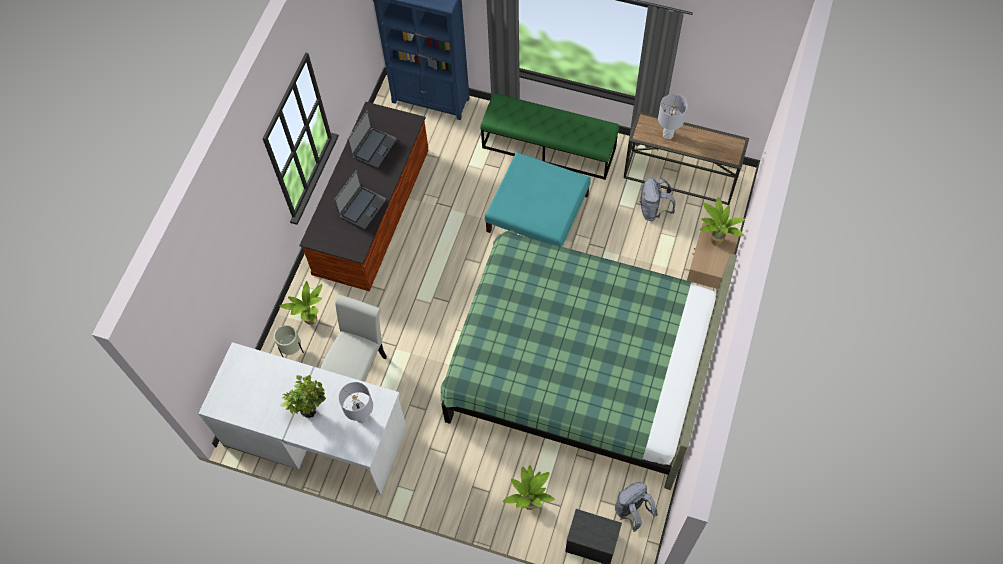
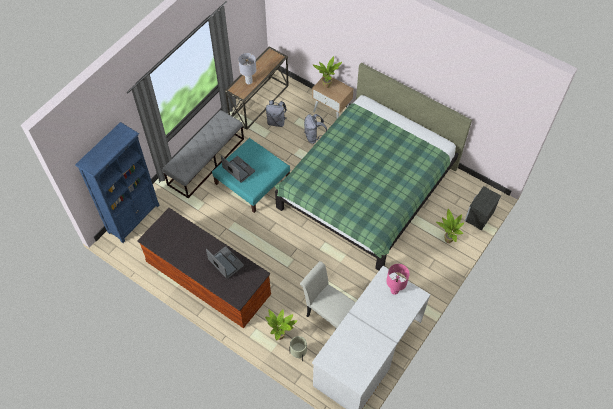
camera: 75 degrees left, 5 degrees down
potted plant [280,375,326,418] -> none
grey table lamp [338,382,373,423] -> pink table lamp [386,264,410,295]
laptop [347,110,396,168] -> laptop moved to [221,156,255,183]
green bench [480,93,619,180] -> grey bench [163,110,244,198]
grey backpack [615,482,658,532] -> grey backpack moved to [304,114,327,144]

